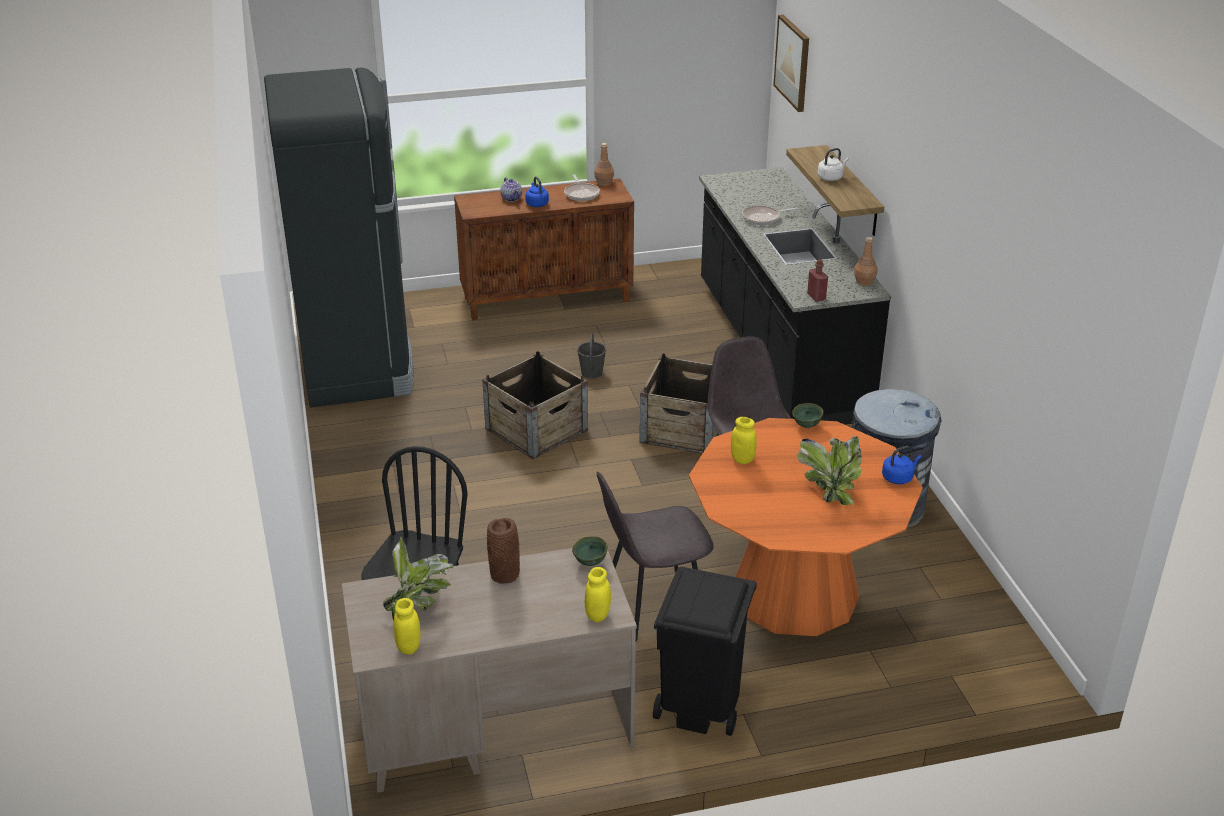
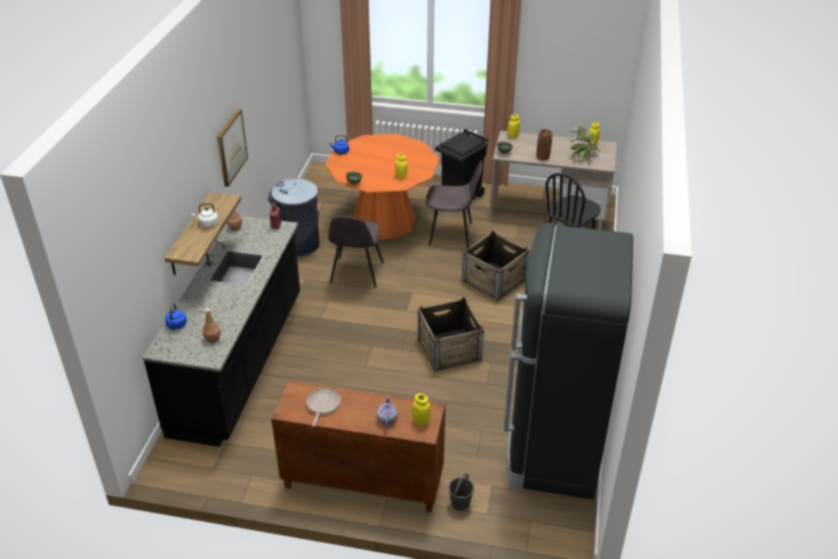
camera: 155 degrees left, 5 degrees up
blue kettle [525,176,549,207] -> blue kettle moved to [165,303,187,330]
grey bucket [577,332,606,379] -> grey bucket moved to [448,473,474,511]
brown bottle [594,143,614,186] -> brown bottle moved to [202,308,221,343]
crate [640,353,717,454] -> crate moved to [462,231,529,301]
frying pan [742,205,798,225] -> none
picture [773,14,809,112] -> picture moved to [217,109,248,187]
potted plant [797,436,862,505] -> none
none -> yellow jar [412,393,430,426]

